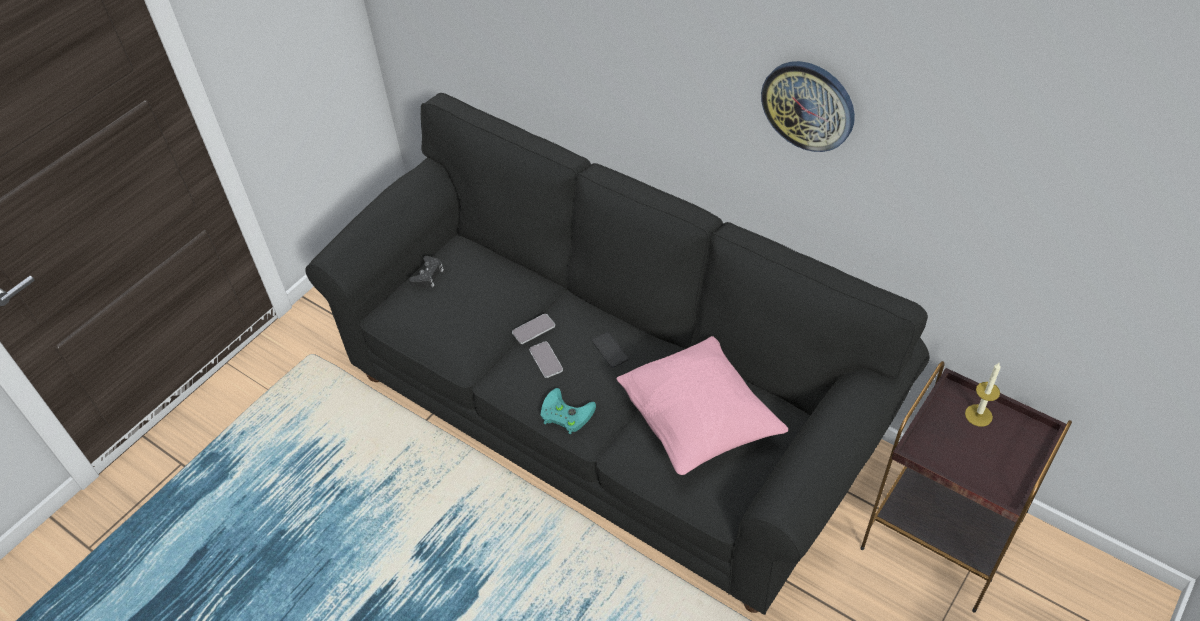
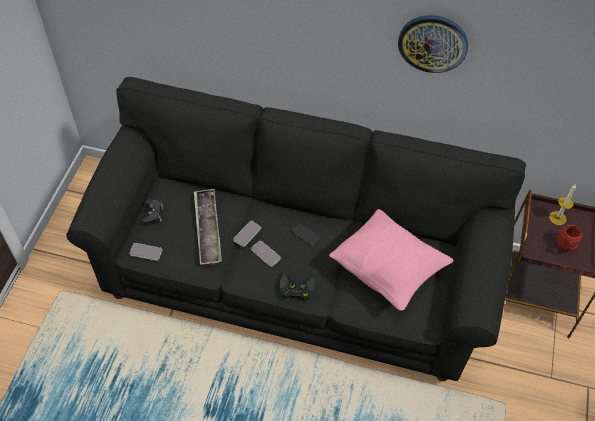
camera: 25 degrees left, 5 degrees up
turquoise game controller [541,388,596,434] -> black game controller [280,272,315,302]
none -> phone [129,243,162,261]
none -> tray [194,189,222,266]
none -> red mug [557,225,583,253]

